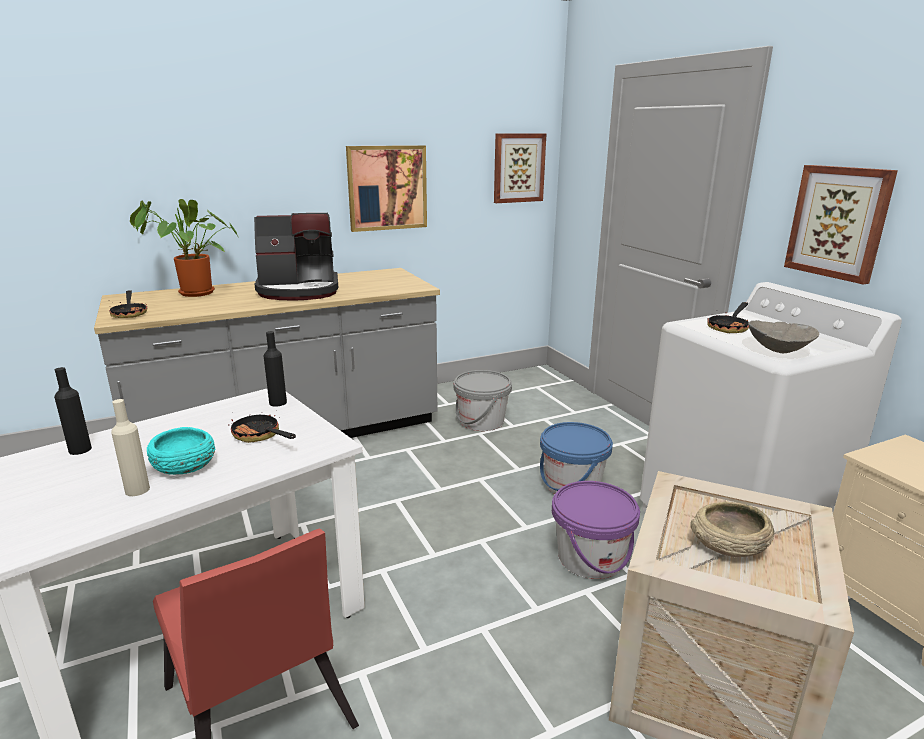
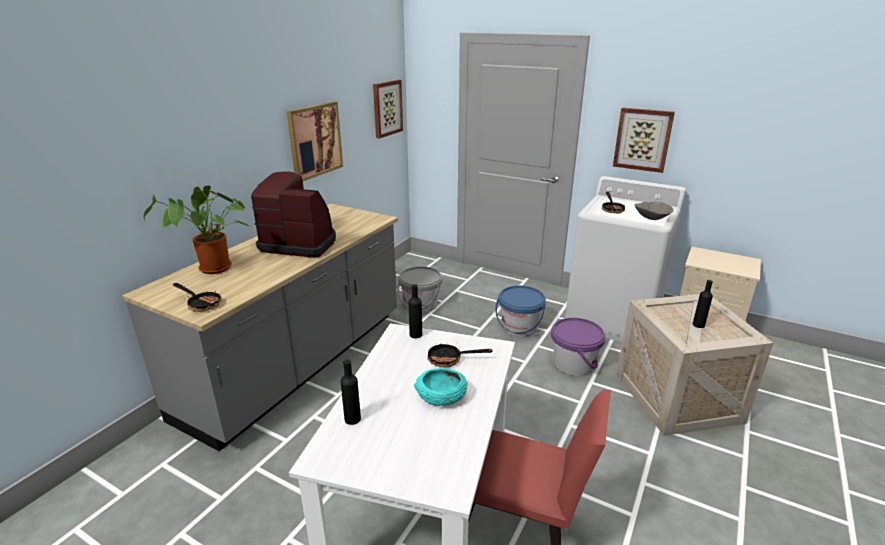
camera: 35 degrees left, 5 degrees up
beige bottle [111,399,150,496] -> none
coffee machine [254,213,338,301] -> coffee machine turned 120 degrees counterclockwise [251,171,336,258]
beige bowl [690,502,774,557] -> black bottle [693,280,713,328]

